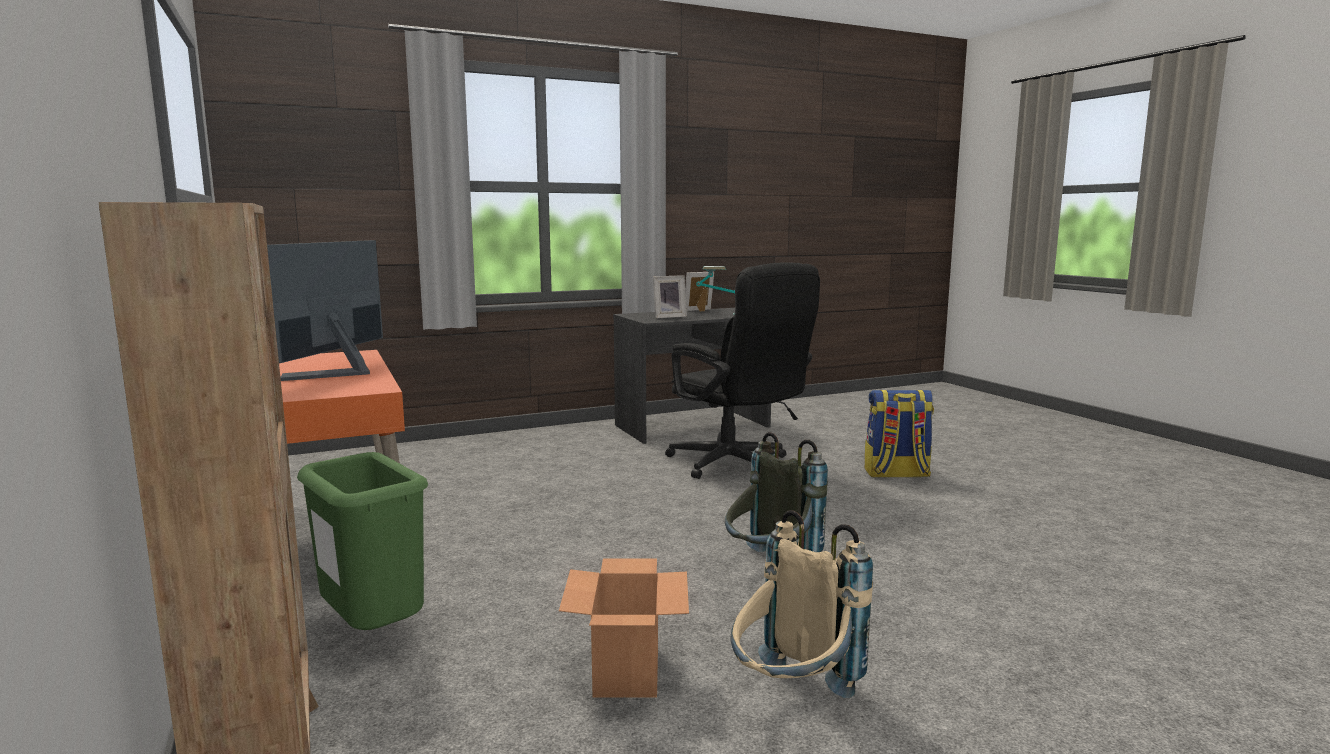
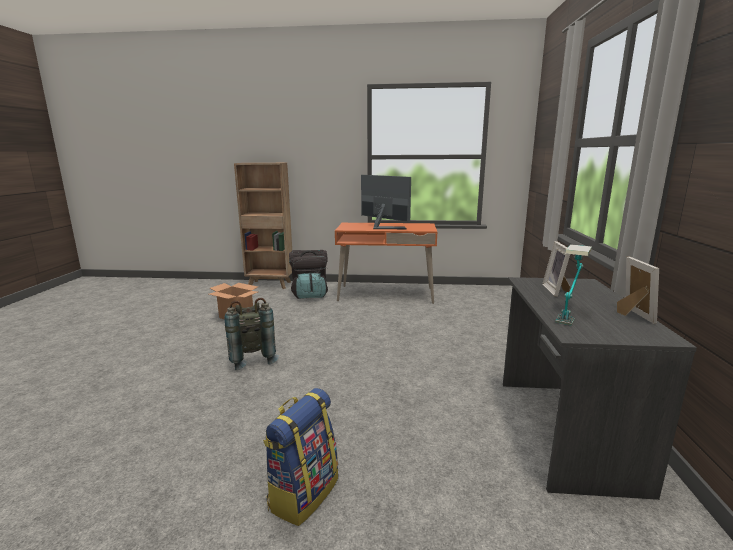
camera: 120 degrees right, 5 degrees up
green trash can [297,452,428,630] -> black backpack [289,250,328,299]
black office chair [665,262,820,479] -> none
beige backpack [730,510,873,698] -> none

